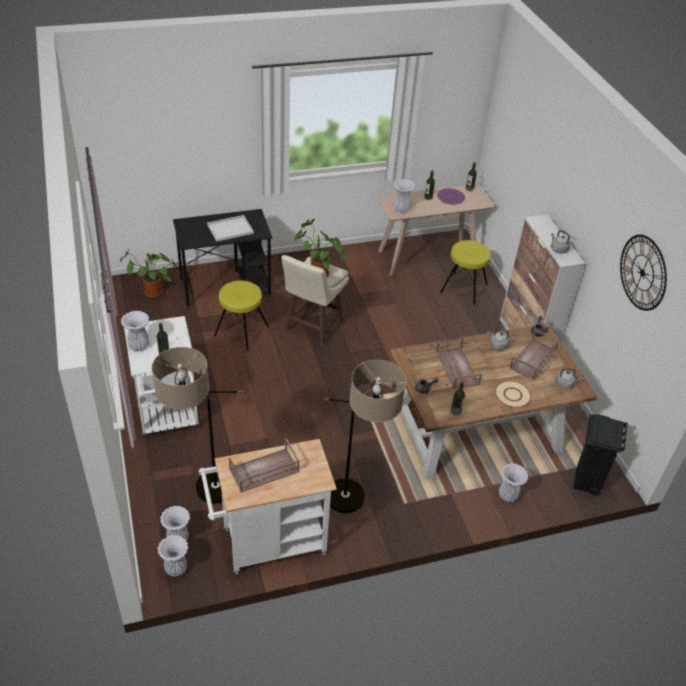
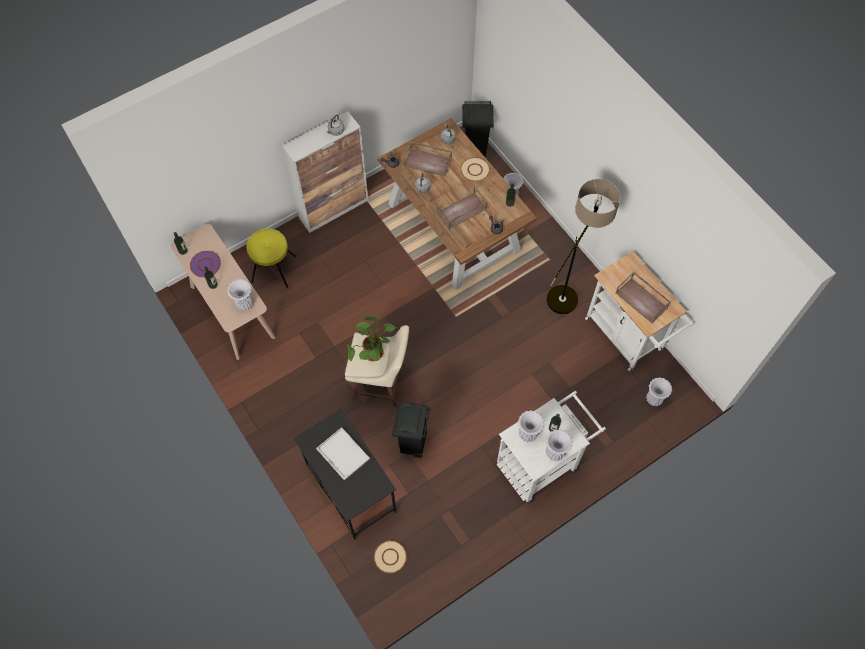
camera: 105 degrees left, 20 degrees up
potted plant [120,250,176,298] -> beige plate [374,540,407,573]
floor lamp [152,347,243,504] -> none
white vase [158,535,188,577] -> white vase moved to [518,410,544,442]
yellow stool [214,280,269,351] -> black trash can [392,402,430,458]
wall clock [620,235,667,311] -> none

